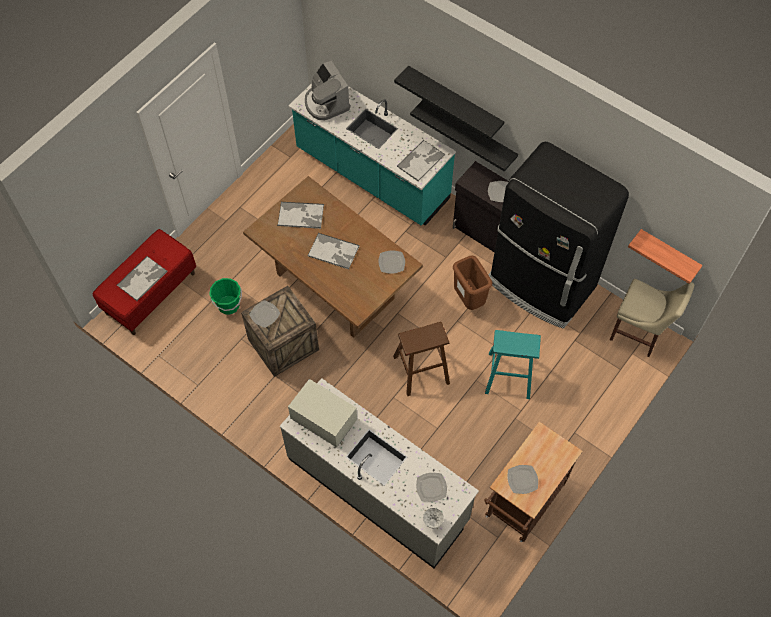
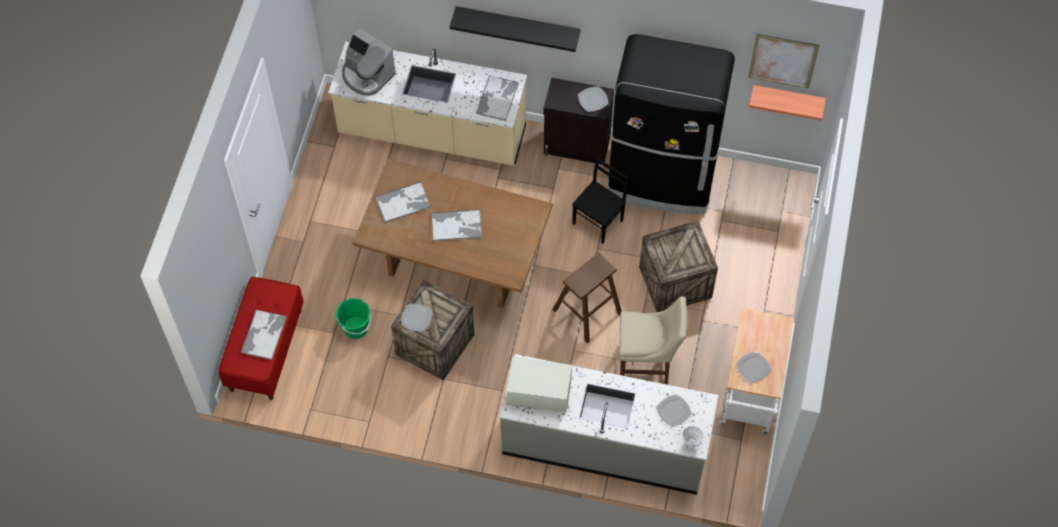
camera: 25 degrees left, 0 degrees up
turquoise counter [288,83,456,226] -> beige counter [328,41,527,166]
plate [378,250,405,274] -> none
black shelf [410,100,518,172] -> none
brown trash can [453,256,492,310] -> black chair [572,158,628,244]
brown cart [484,422,583,543] -> white cart [719,308,794,434]
turquoise stool [485,330,541,399] -> crate [639,221,718,312]
beige chair [610,279,694,357] -> beige chair moved to [619,296,687,384]
none -> picture [748,34,819,89]

